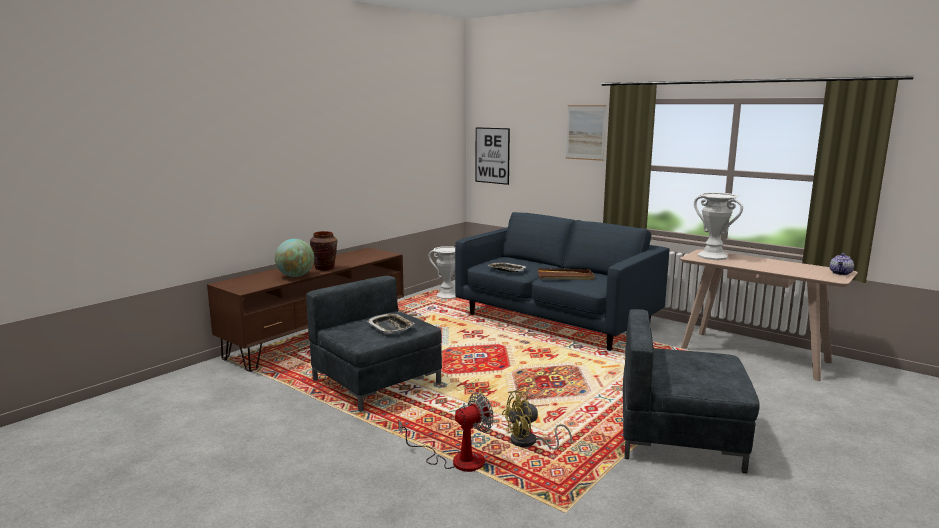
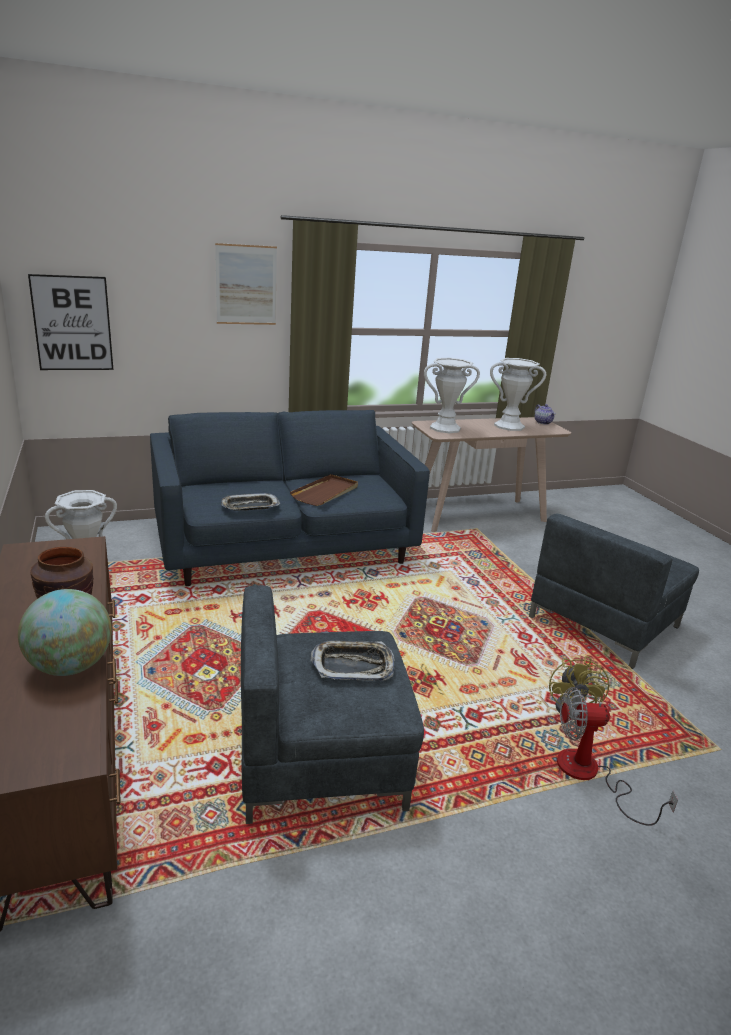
camera: 60 degrees left, 10 degrees up
fan [398,392,494,472] -> fan turned 90 degrees counterclockwise [557,687,678,826]
none -> white vase [490,358,546,431]

